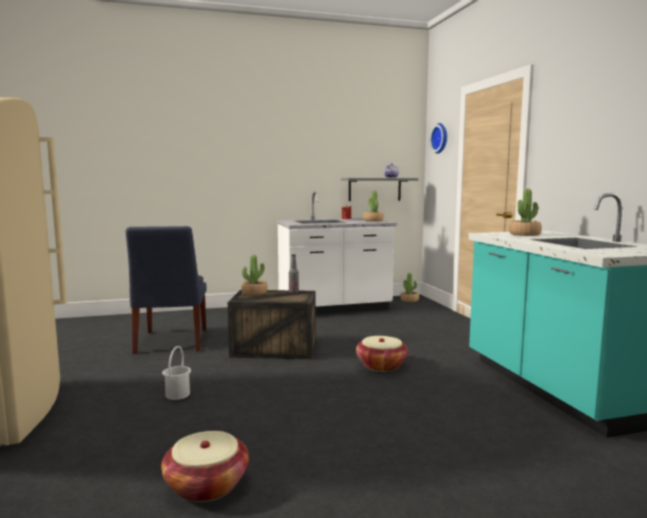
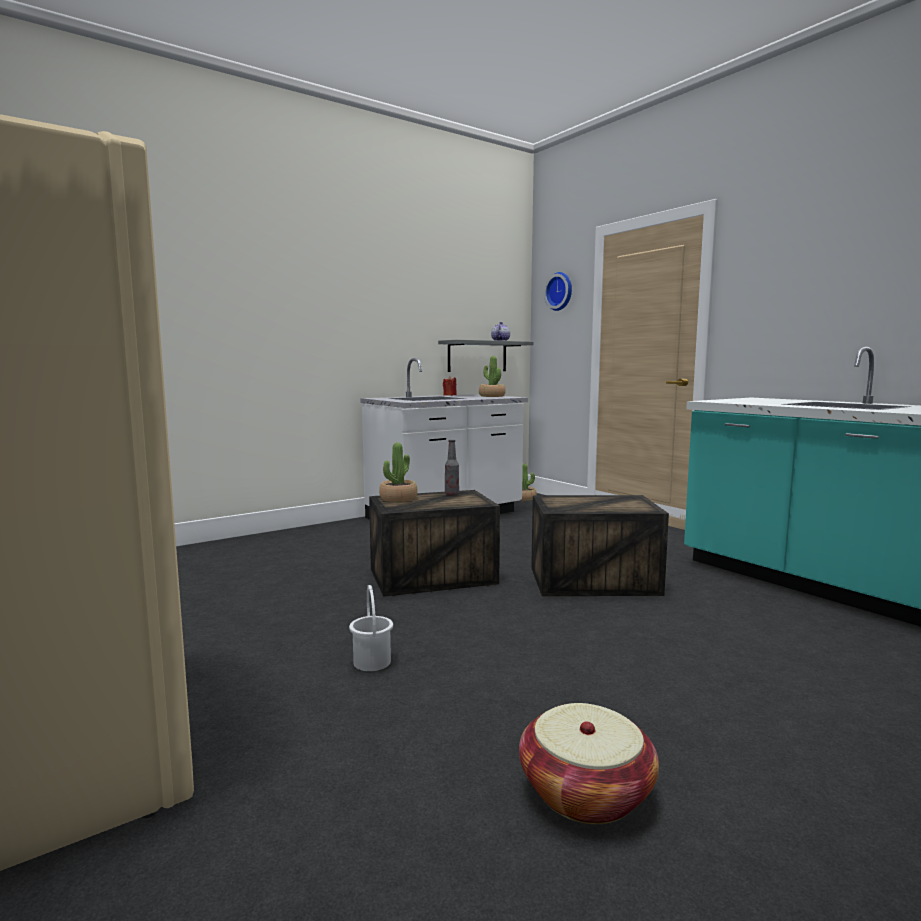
camera: 20 degrees left, 0 degrees up
blue chair [126,226,207,354] -> none
basket [356,336,408,372] -> crate [531,495,669,596]
potted plant [509,189,542,236] -> none

